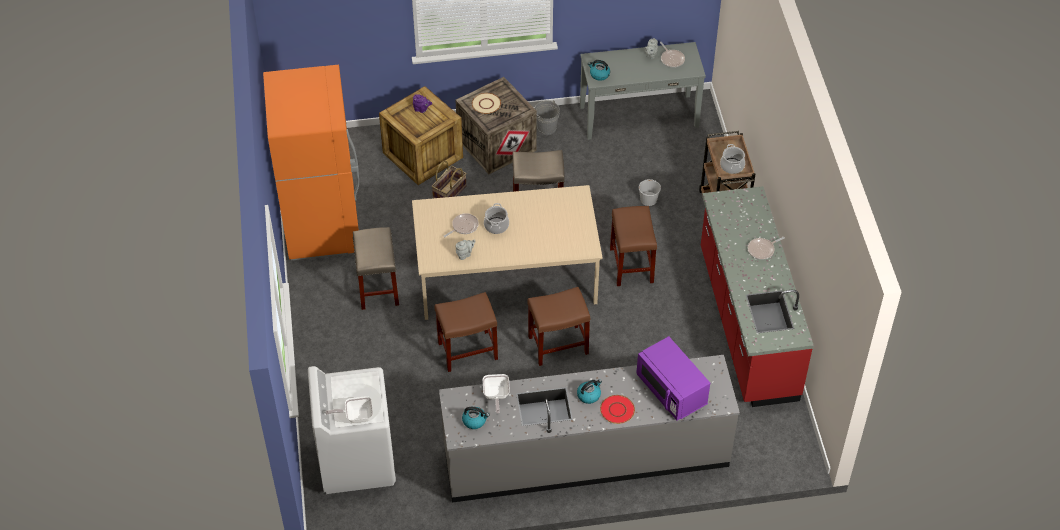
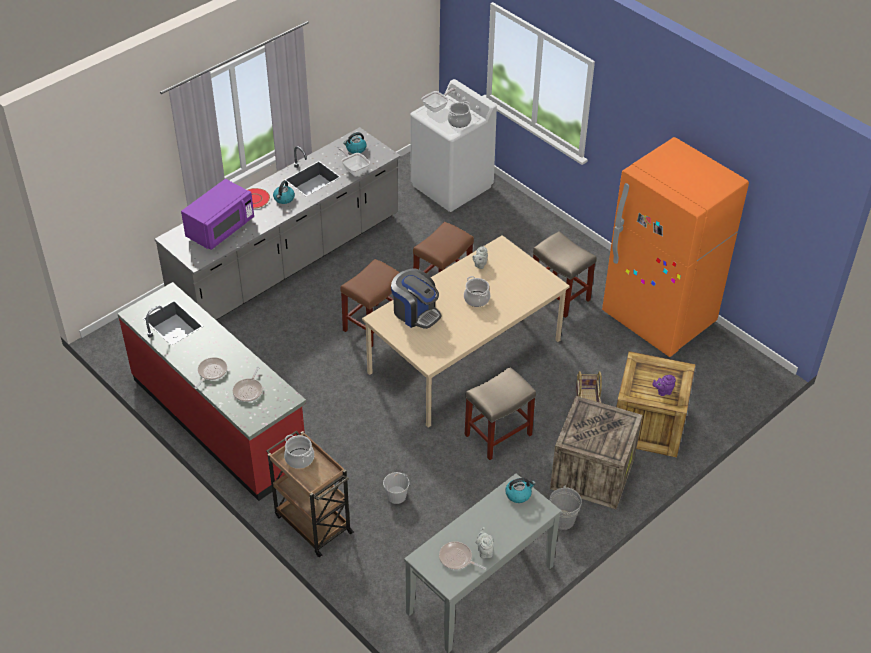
camera: 145 degrees right, 5 degrees down
frying pan [444,213,479,237] -> frying pan moved to [233,367,263,402]
beige plate [472,93,501,114] -> none
brown stool [610,206,657,286] -> none
purple microwave [636,336,710,421] -> purple microwave turned 105 degrees clockwise [181,179,254,250]
none -> coffee machine [391,268,441,329]
none -> cooking pot [448,101,472,128]

